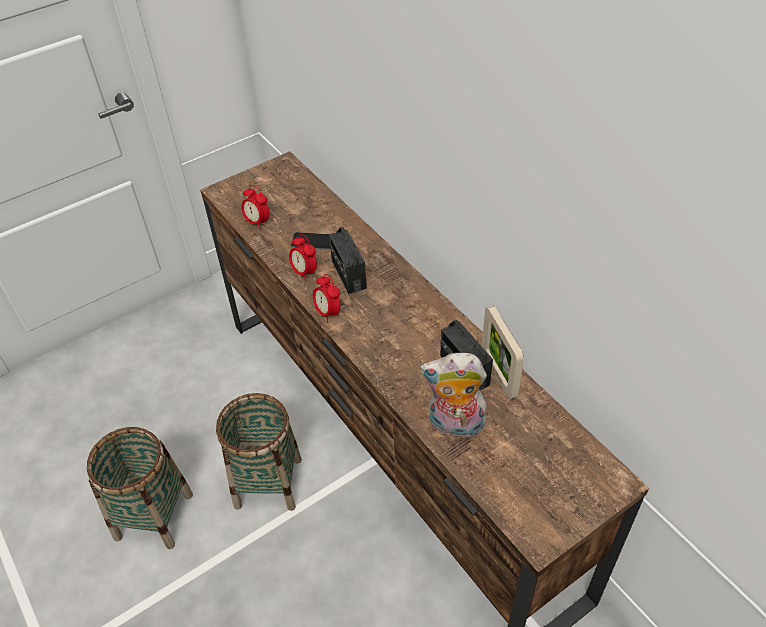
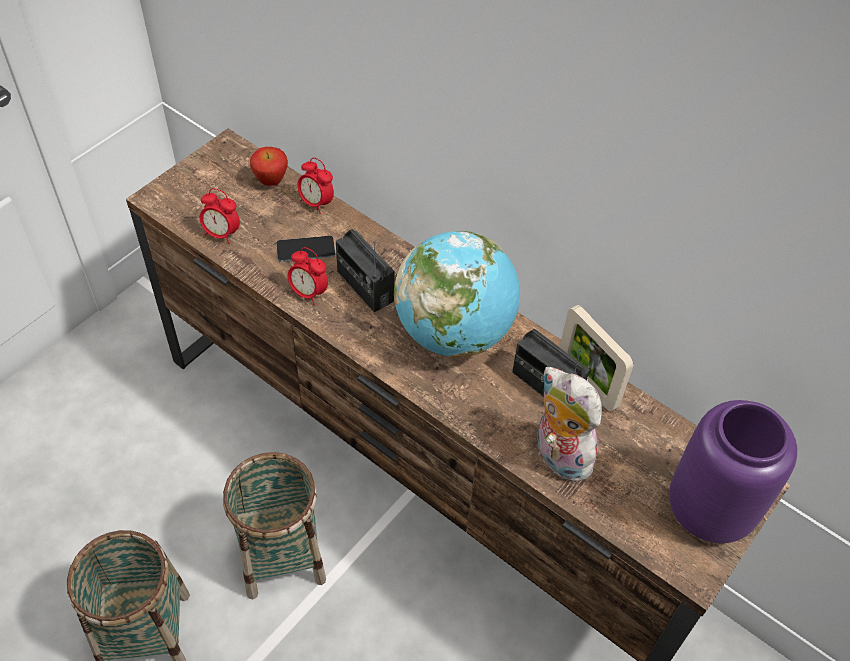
camera: 20 degrees left, 5 degrees up
alarm clock [313,274,340,323] -> alarm clock moved to [297,158,334,214]
plush toy [420,353,487,438] -> plush toy turned 60 degrees clockwise [537,367,602,482]
none -> apple [250,147,288,186]
none -> globe [394,231,520,358]
none -> purple vase [669,400,797,543]

